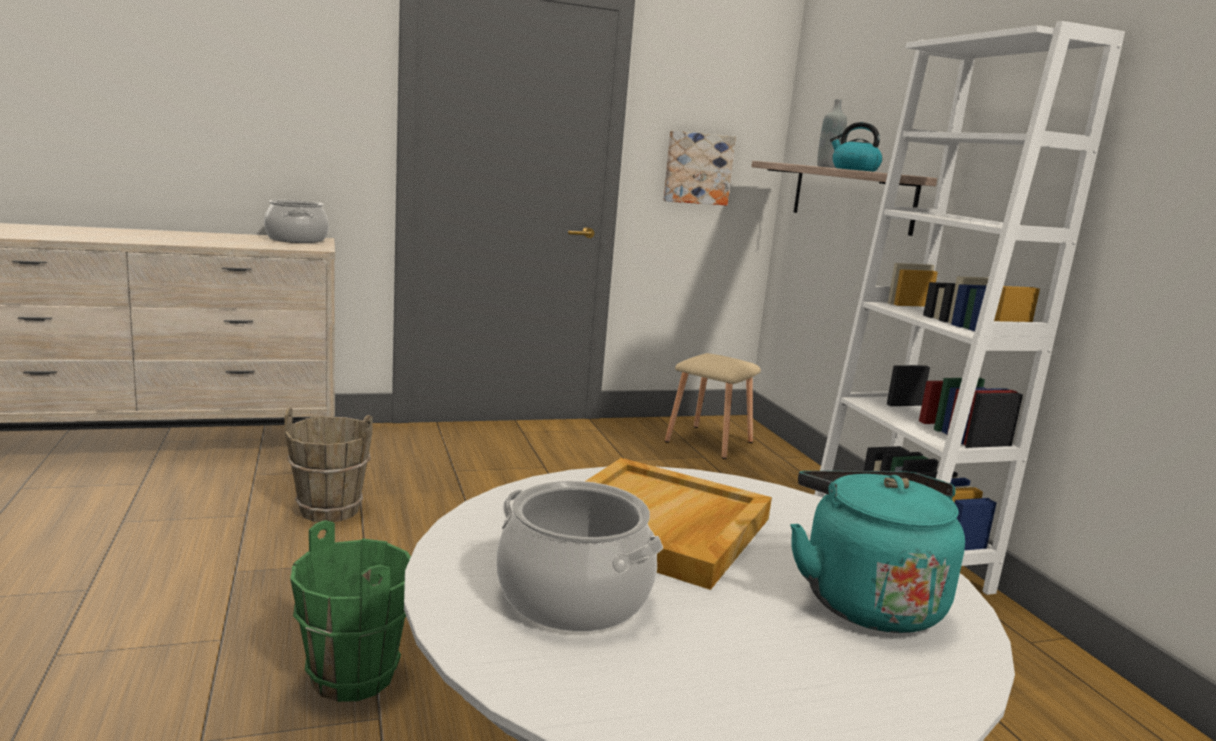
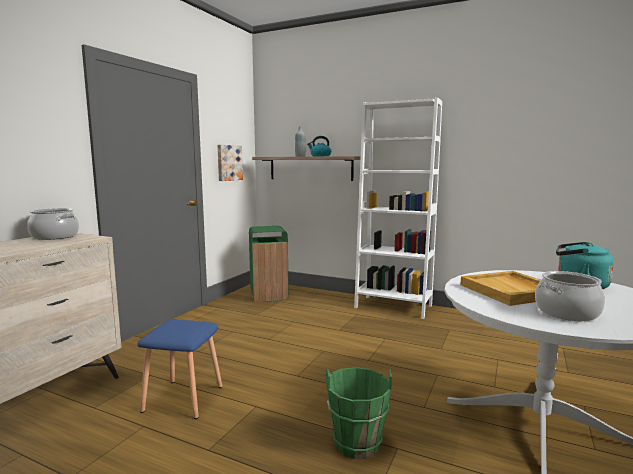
camera: 45 degrees left, 5 degrees down
brown bucket [284,408,373,522] -> blue stool [138,320,222,419]
beige stool [665,353,761,459] -> green trash can [249,226,289,302]

